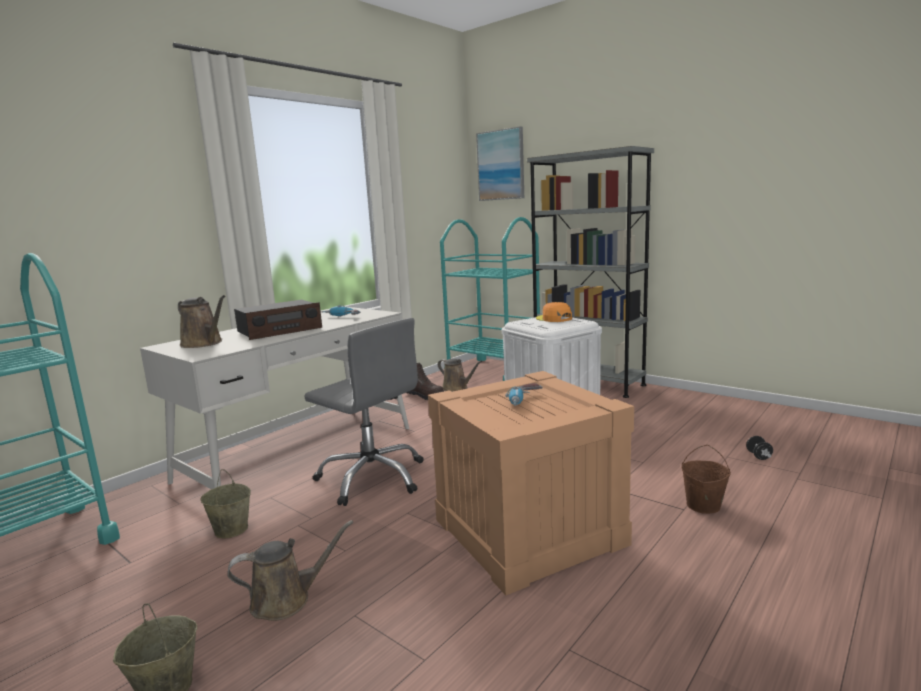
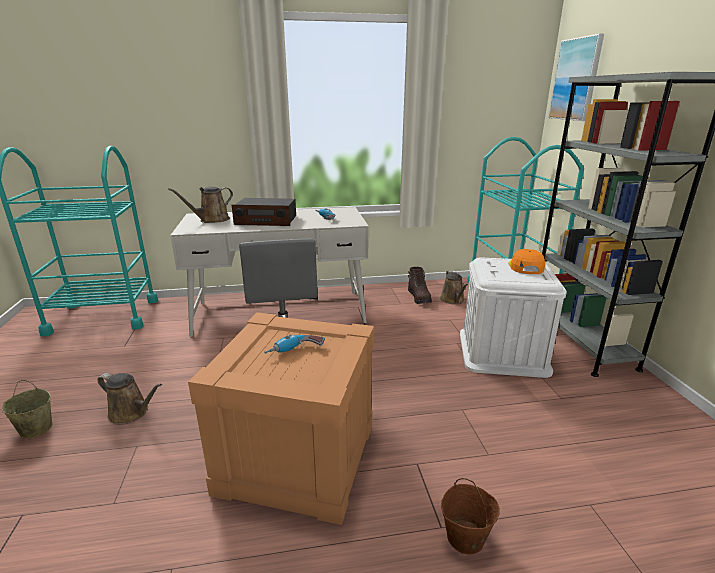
camera: 40 degrees right, 10 degrees up
brown watering can [178,295,226,348] -> brown watering can turned 60 degrees clockwise [168,187,233,223]
beige bucket [201,469,251,539] -> none
black dumbbell [746,436,773,460] -> none

